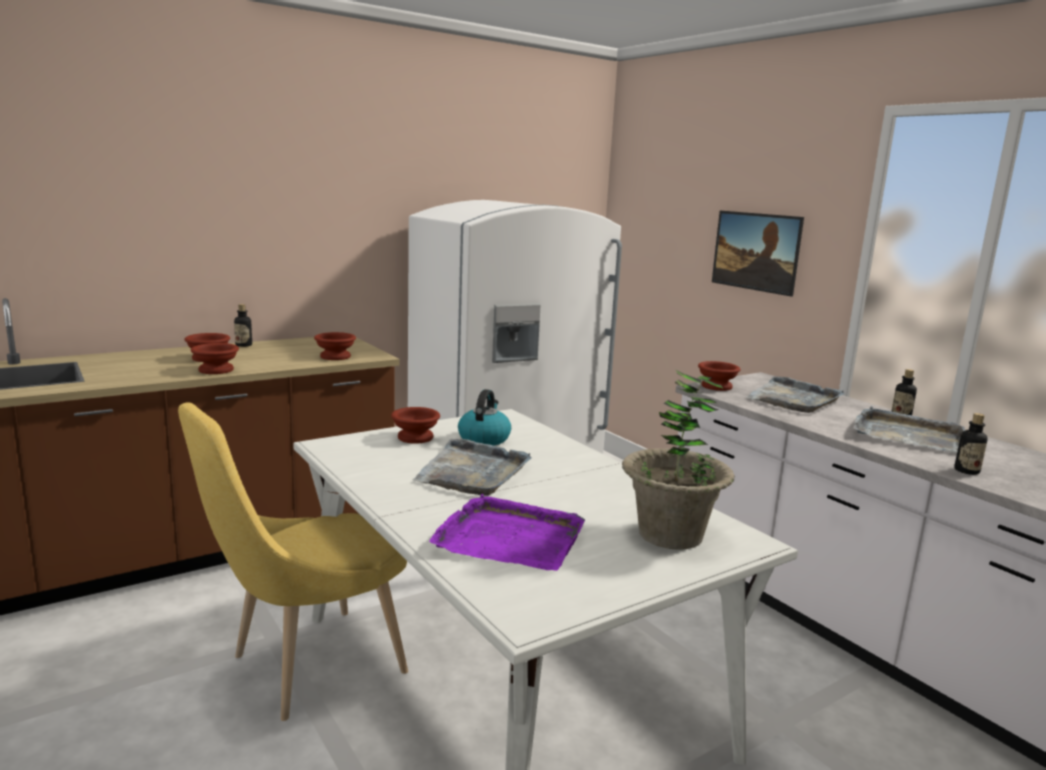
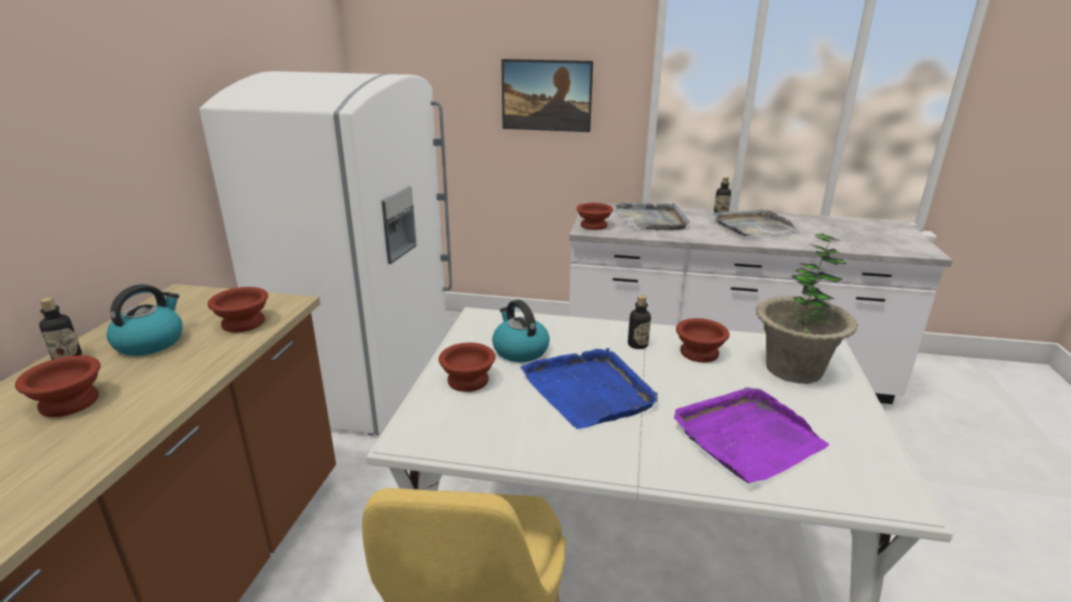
camera: 45 degrees left, 10 degrees up
brown bowl [191,343,239,374] -> brown bowl moved to [676,318,730,362]
grey tray [412,439,532,496] -> blue tray [521,348,658,429]
bottle [954,413,988,475] -> bottle moved to [628,295,651,349]
none -> kettle [107,284,183,356]

